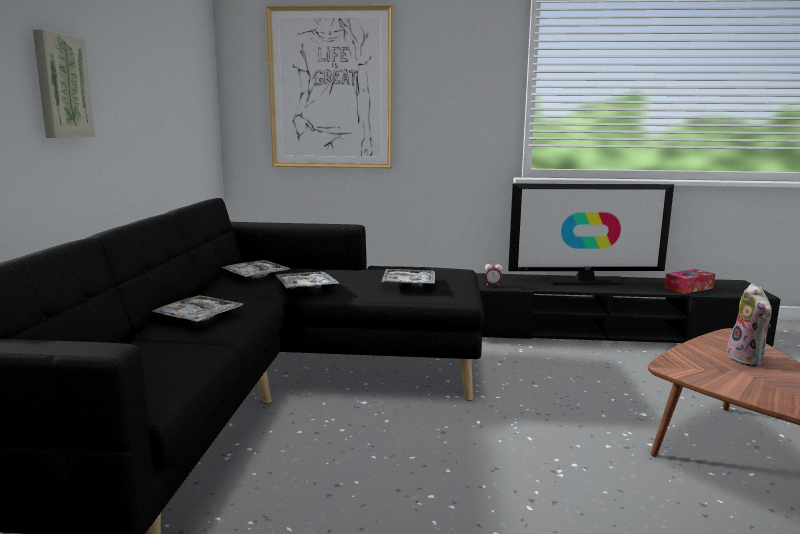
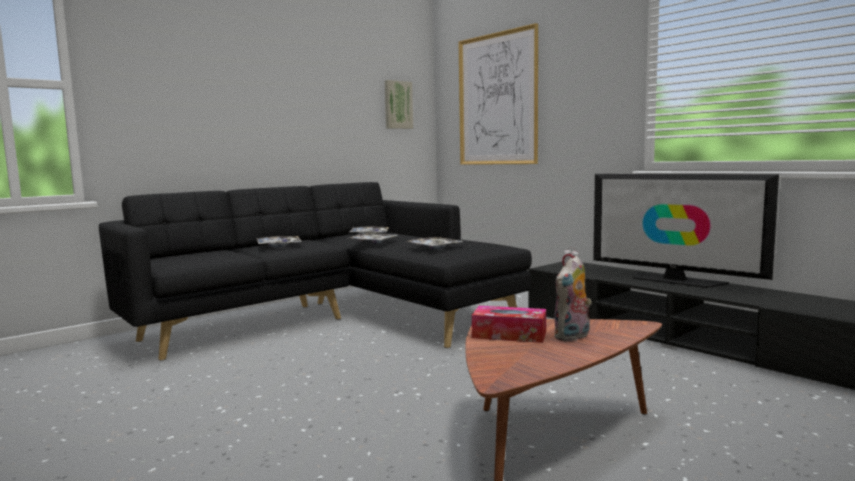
camera: 45 degrees right, 5 degrees down
picture [33,29,95,138] -> picture moved to [385,80,413,129]
tissue box [665,269,715,294] -> tissue box moved to [472,306,546,343]

